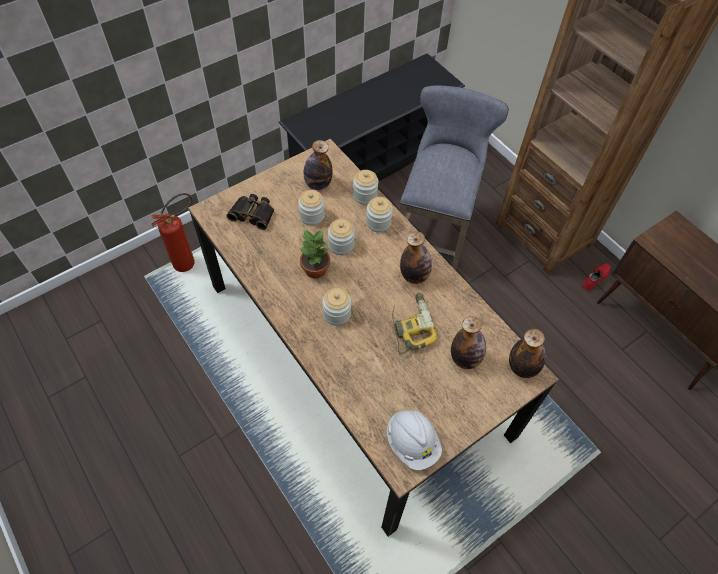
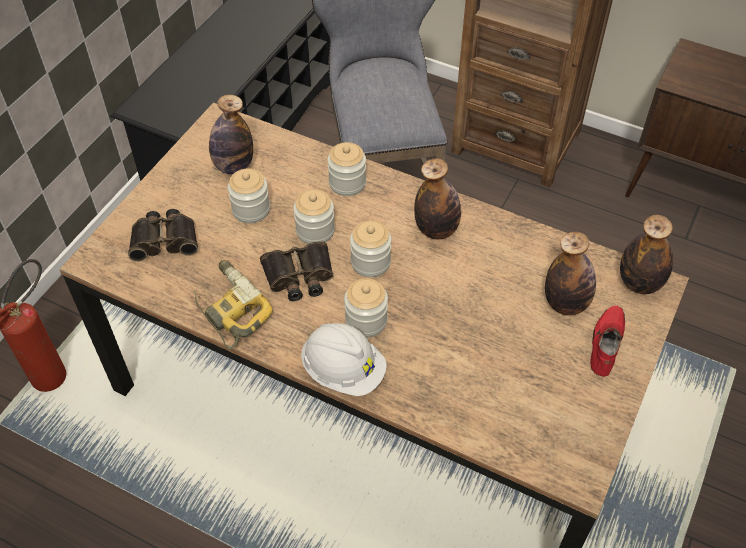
camera: 25 degrees left, 5 degrees down
potted plant [300,230,330,279] -> binoculars [260,241,333,301]
jar [353,170,378,205] -> jar moved to [350,220,391,277]
white hard hat [387,410,442,470] -> white hard hat moved to [301,323,387,396]
power drill [392,293,437,354] -> power drill moved to [194,260,273,350]
red shoe [583,264,611,290] -> red shoe moved to [590,306,625,377]

